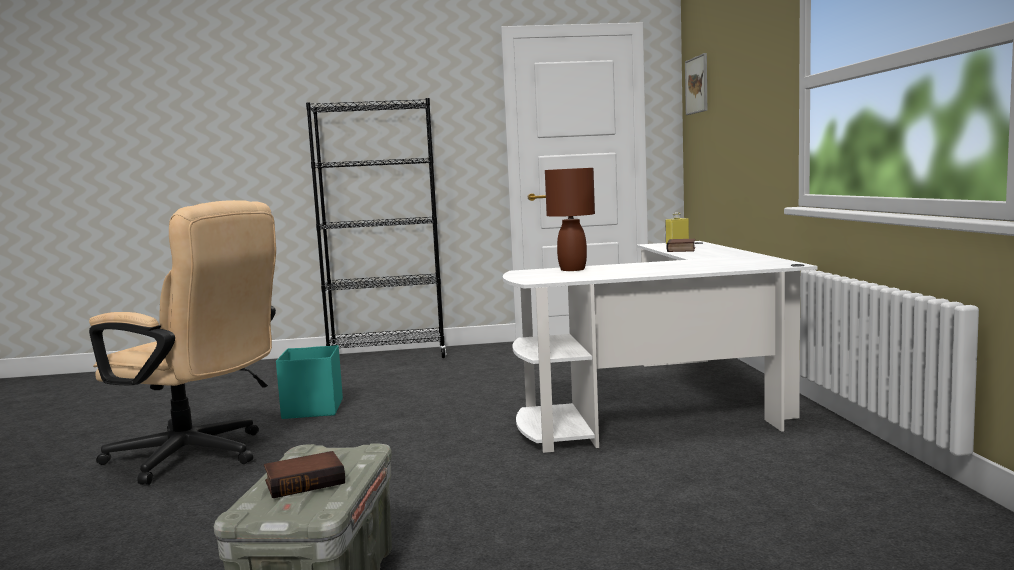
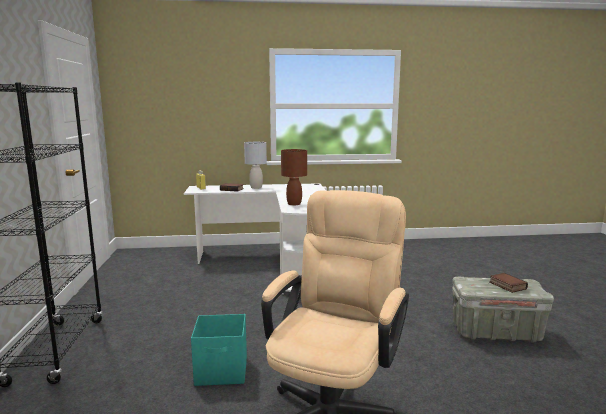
camera: 90 degrees left, 5 degrees up
picture [685,53,707,115] -> none
none -> grey table lamp [244,142,267,189]

